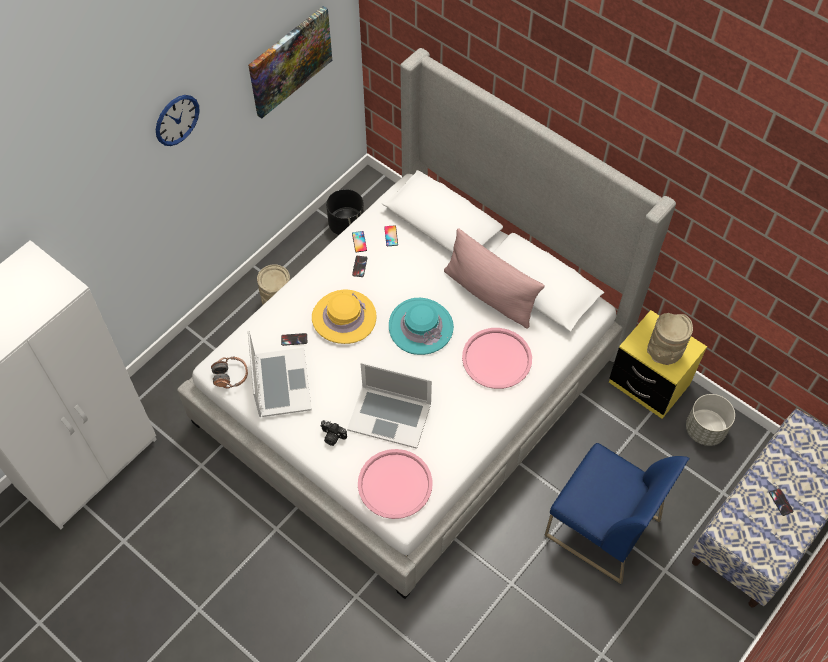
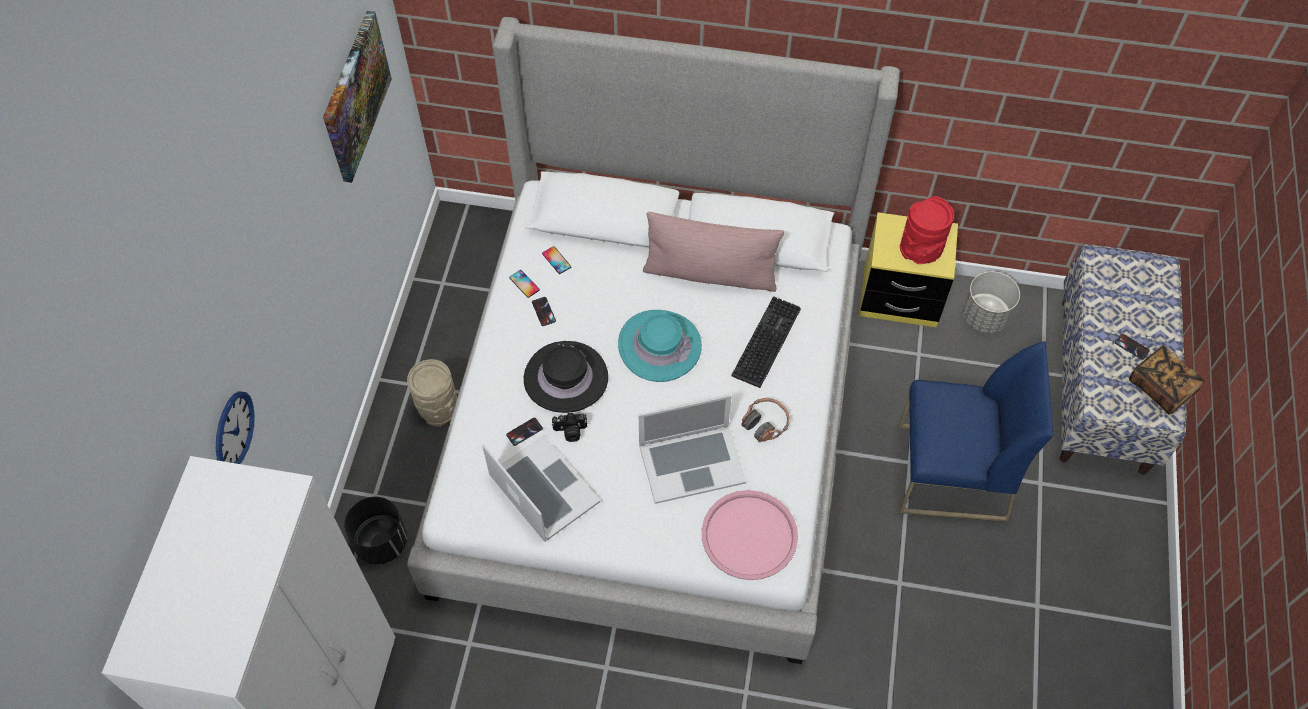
camera: 30 degrees left, 0 degrees up
wall clock [156,95,200,146] -> wall clock moved to [216,391,255,464]
headphones [211,357,248,389] -> headphones moved to [741,398,790,442]
yellow hat [312,290,377,344] -> black hat [524,341,608,413]
camera [320,420,347,446] -> camera moved to [552,413,587,442]
black planter [326,189,364,235] -> black planter moved to [344,497,407,564]
pink tray [462,328,532,389] -> keyboard [732,296,801,388]
beige vase [647,313,693,365] -> red vase [900,196,954,264]
none -> book [1129,345,1205,415]

